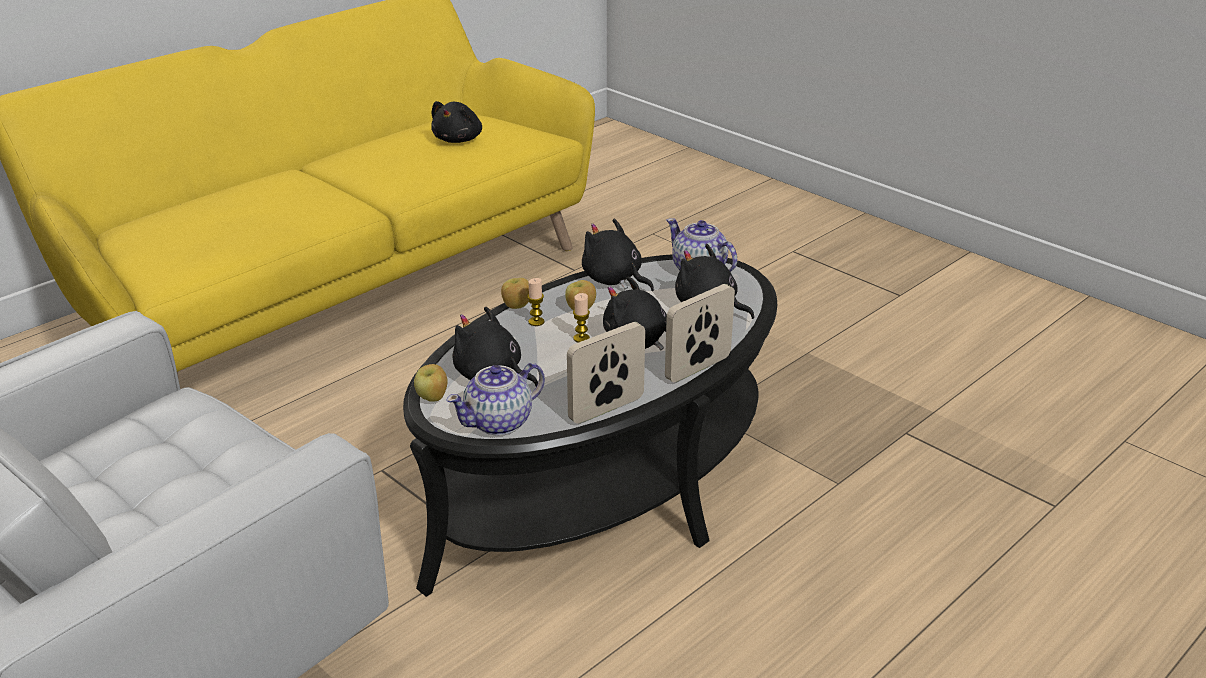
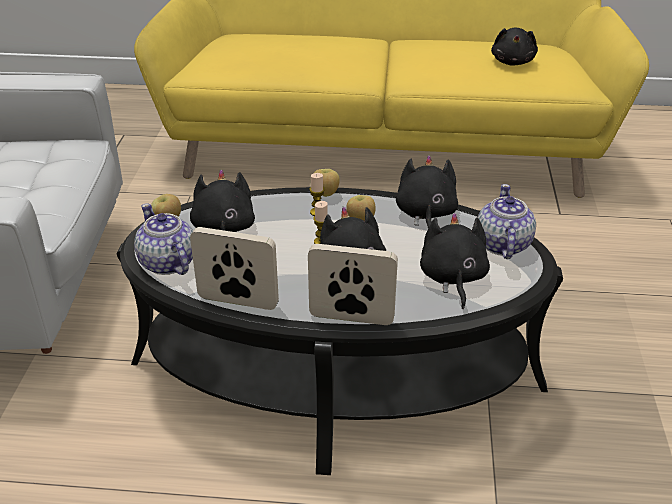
camera: 50 degrees right, 5 degrees up
black plush toy [431,101,482,143] -> black plush toy turned 60 degrees counterclockwise [491,28,538,65]
teapot [446,363,545,436] -> teapot turned 45 degrees clockwise [134,203,193,275]

